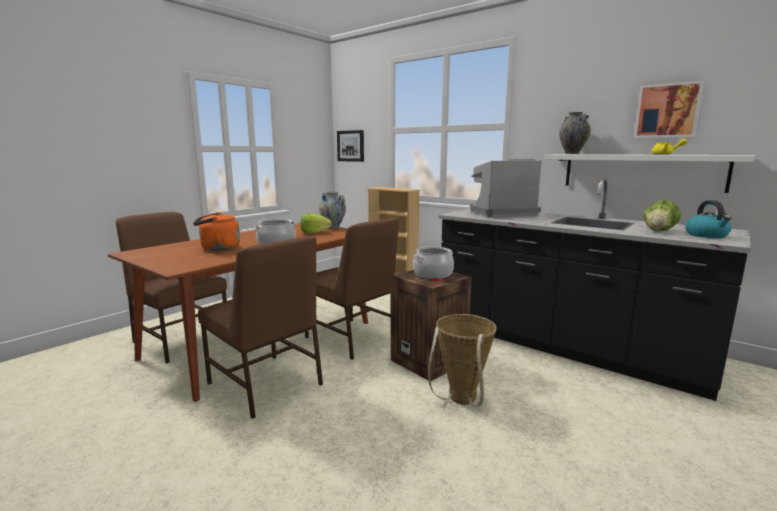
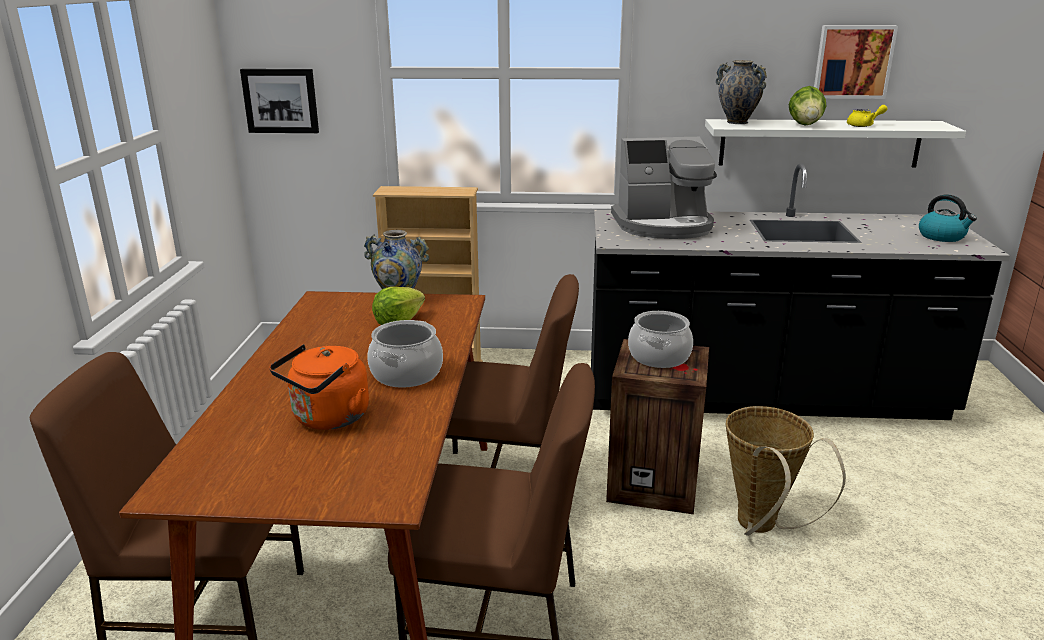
camera: 35 degrees left, 10 degrees up
coffee machine [470,160,542,217] -> coffee machine turned 135 degrees counterclockwise [611,137,717,239]
lettuce [644,200,681,231] -> lettuce moved to [788,86,826,126]

